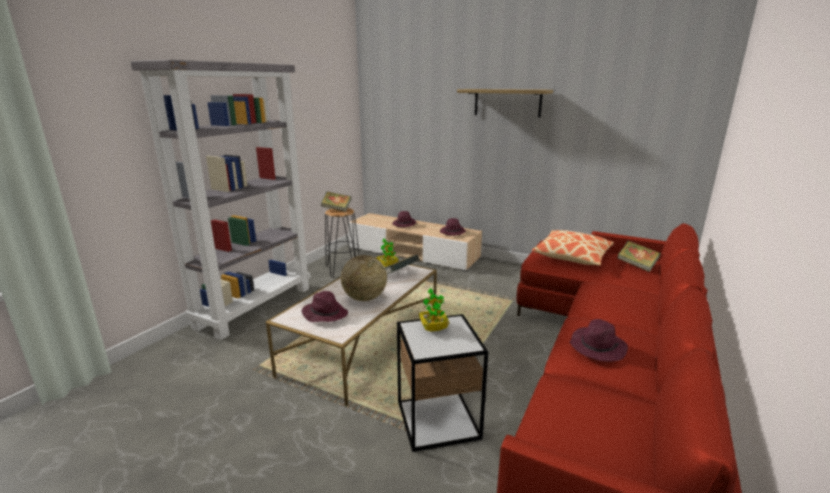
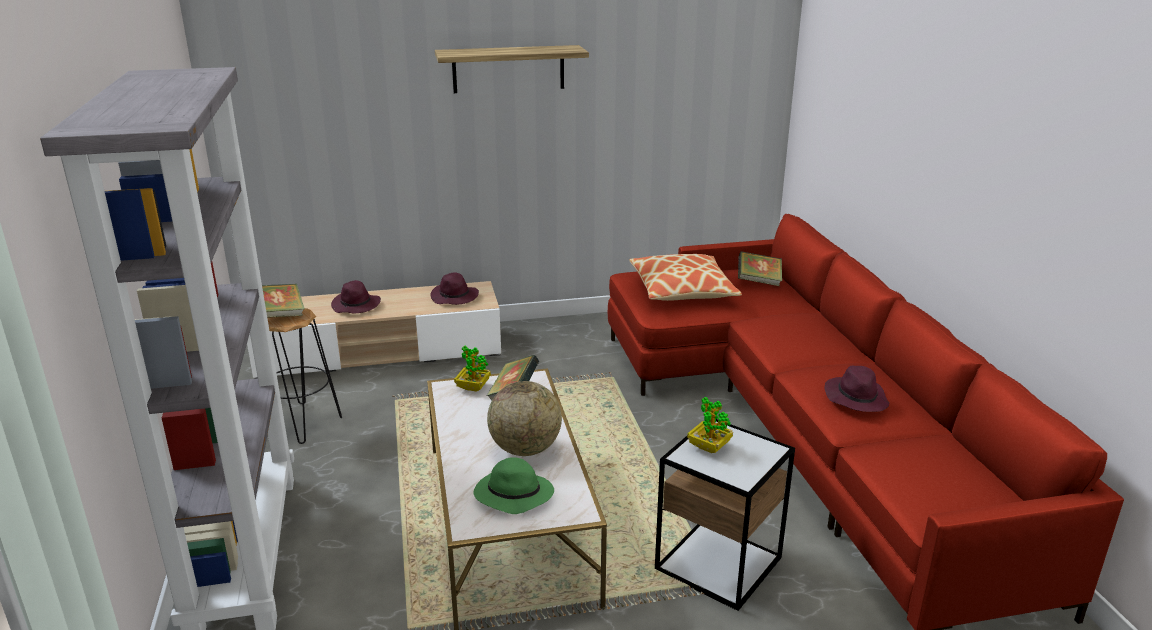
camera: 40 degrees left, 5 degrees up
purple hat [302,291,348,322] -> green hat [473,457,554,514]

